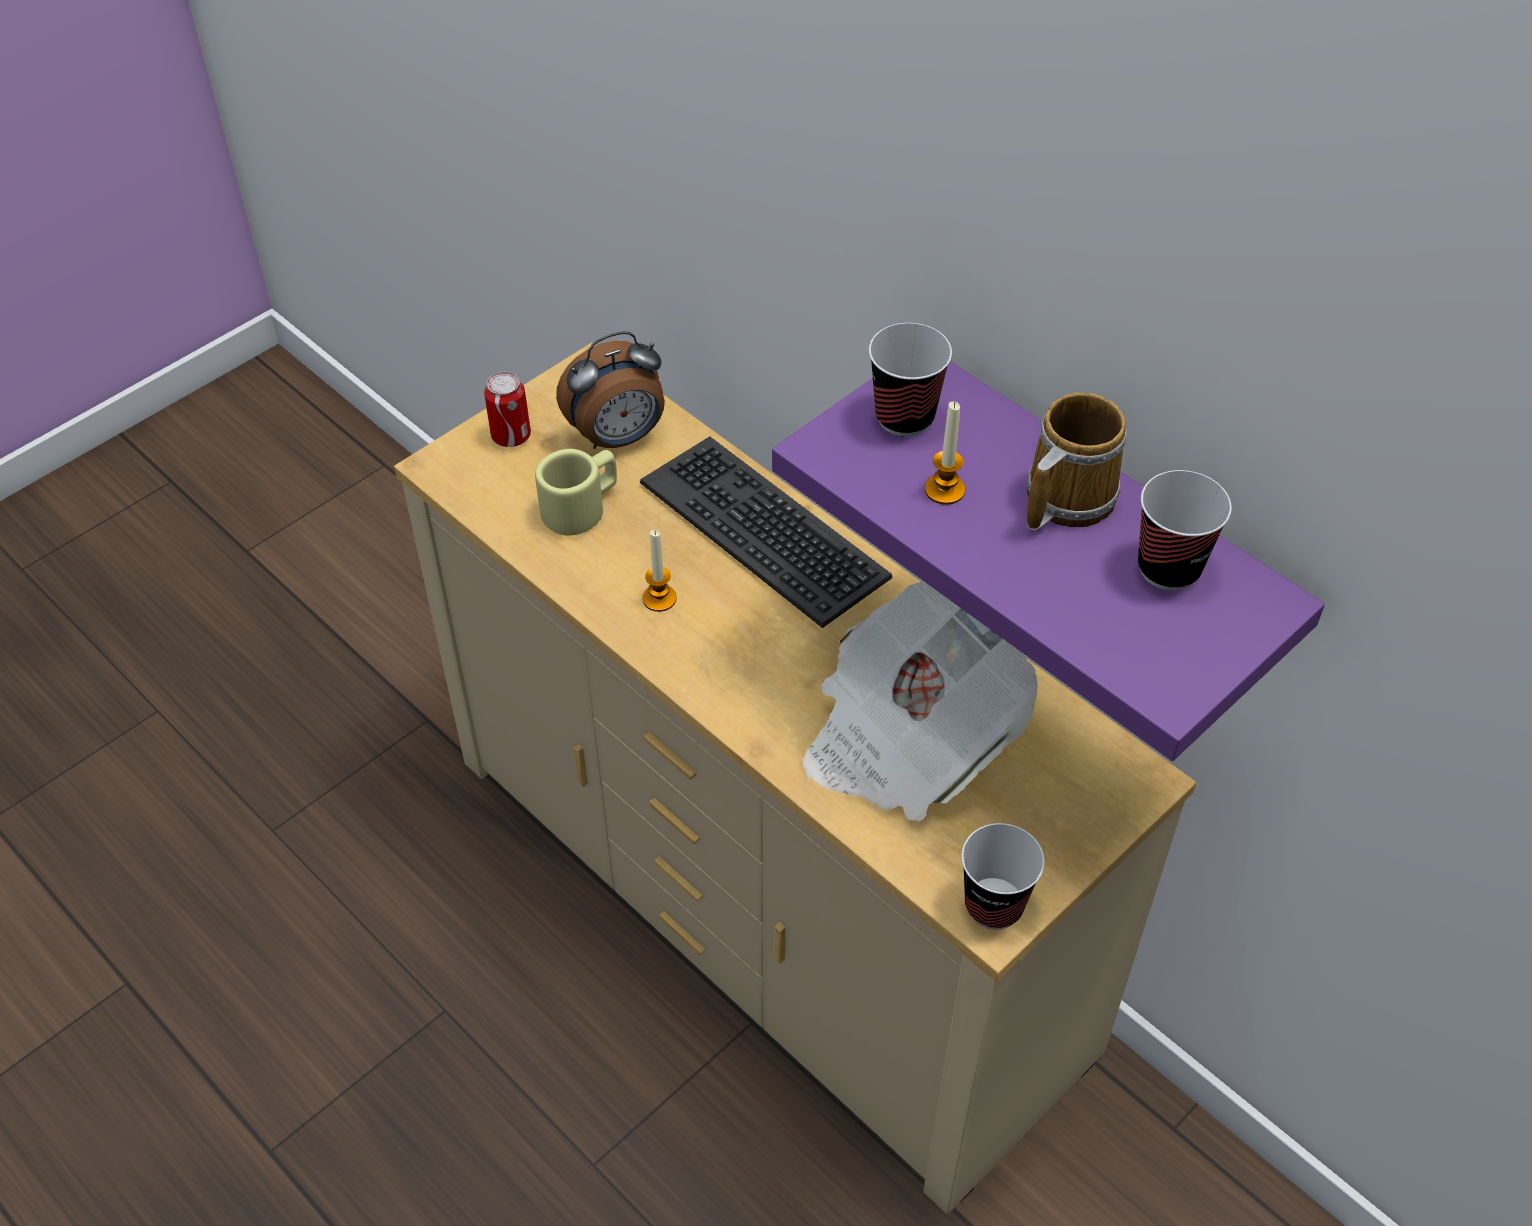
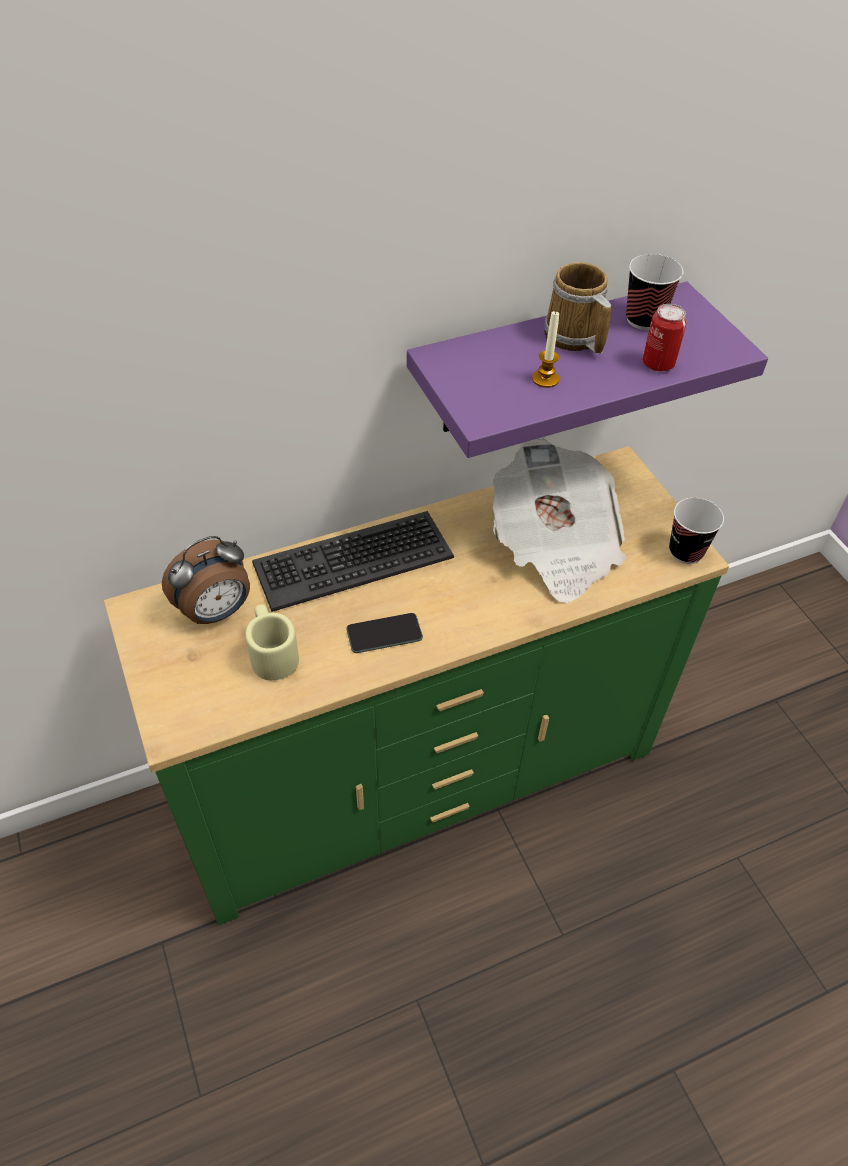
camera: 70 degrees left, 0 degrees up
beige dresser [394,343,1196,1214] -> green dresser [104,446,729,925]
can [484,372,531,447] -> can moved to [642,304,687,372]
alarm clock [556,331,665,449] -> alarm clock turned 60 degrees clockwise [162,536,250,624]
candle [642,530,677,612] -> phone [346,613,423,653]
cup [869,323,952,437] -> none

